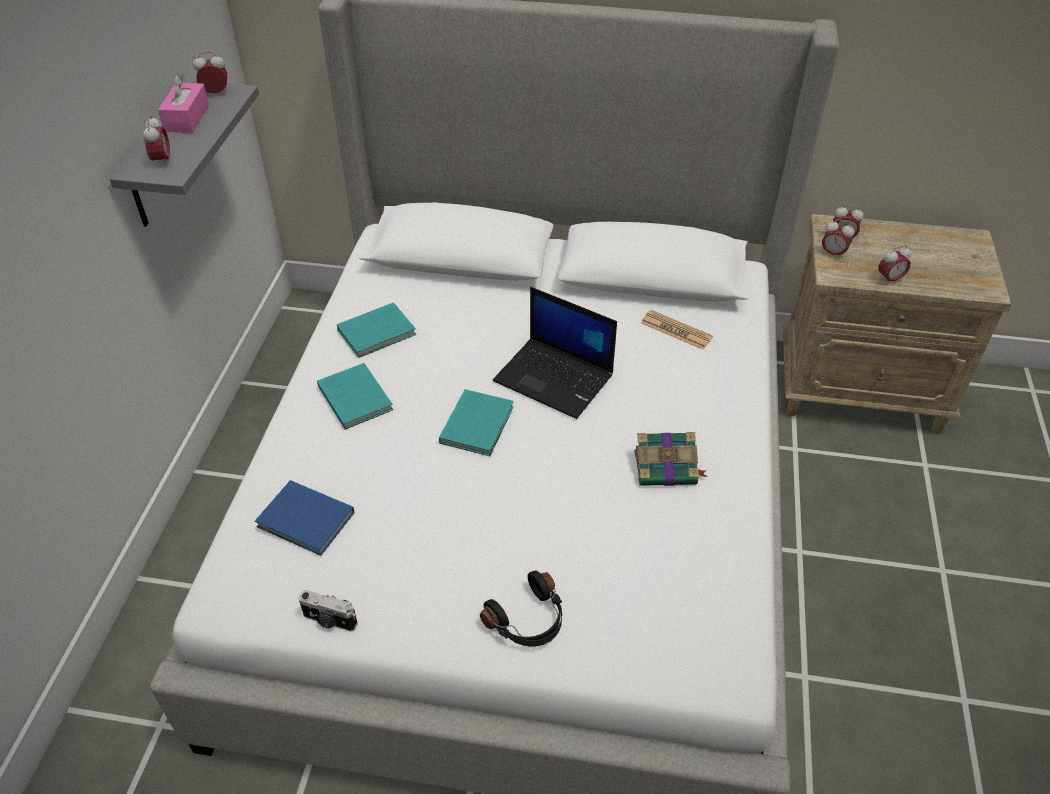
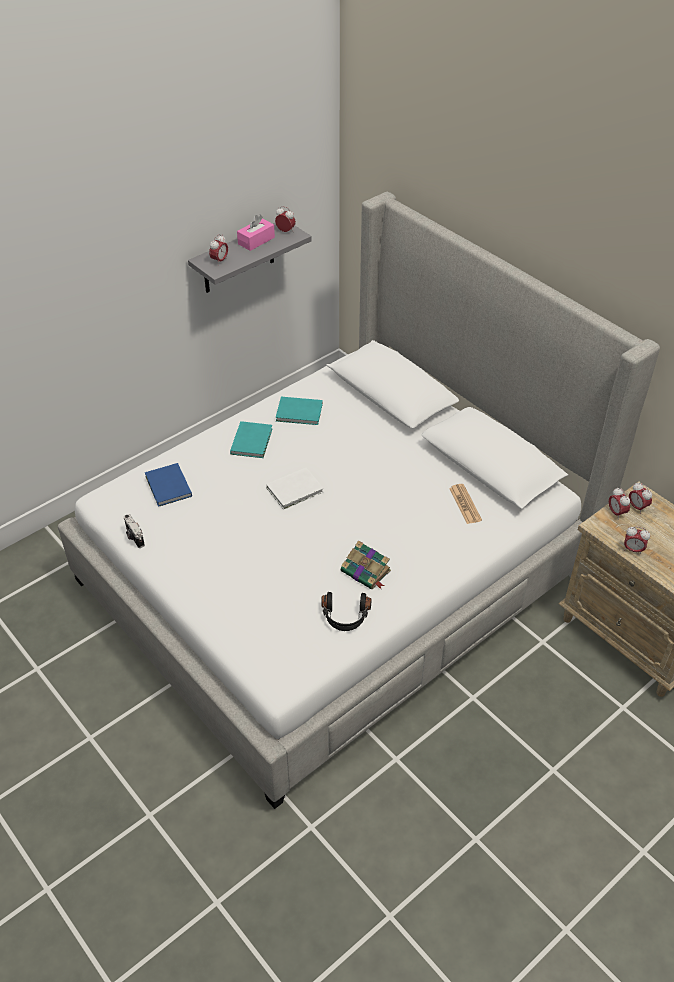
camera: 40 degrees right, 0 degrees up
turquoise book [439,389,514,456] -> white book [266,468,324,510]
black headphones [480,571,562,647] -> black headphones moved to [322,592,372,631]
laptop [493,287,617,419] -> none

